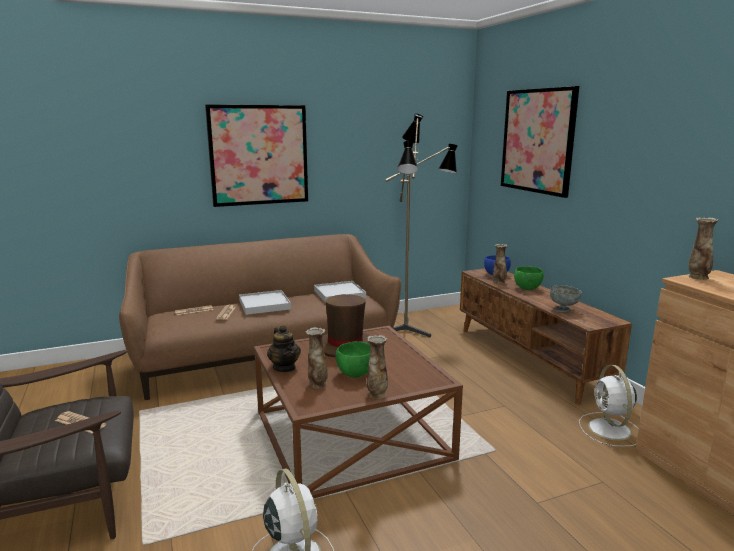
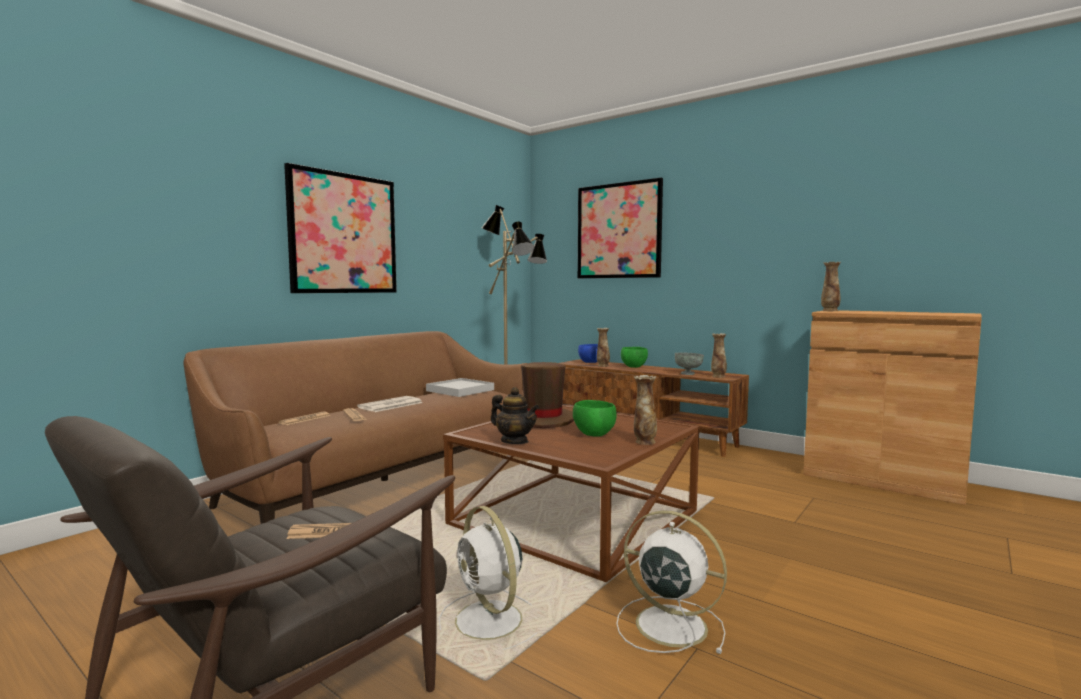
camera: 30 degrees left, 10 degrees down
white tray [239,290,291,315] -> newspaper [357,396,423,412]
vase [305,327,328,388] -> vase moved to [711,333,727,378]
white fan [579,365,639,447] -> white fan moved to [439,506,538,650]

